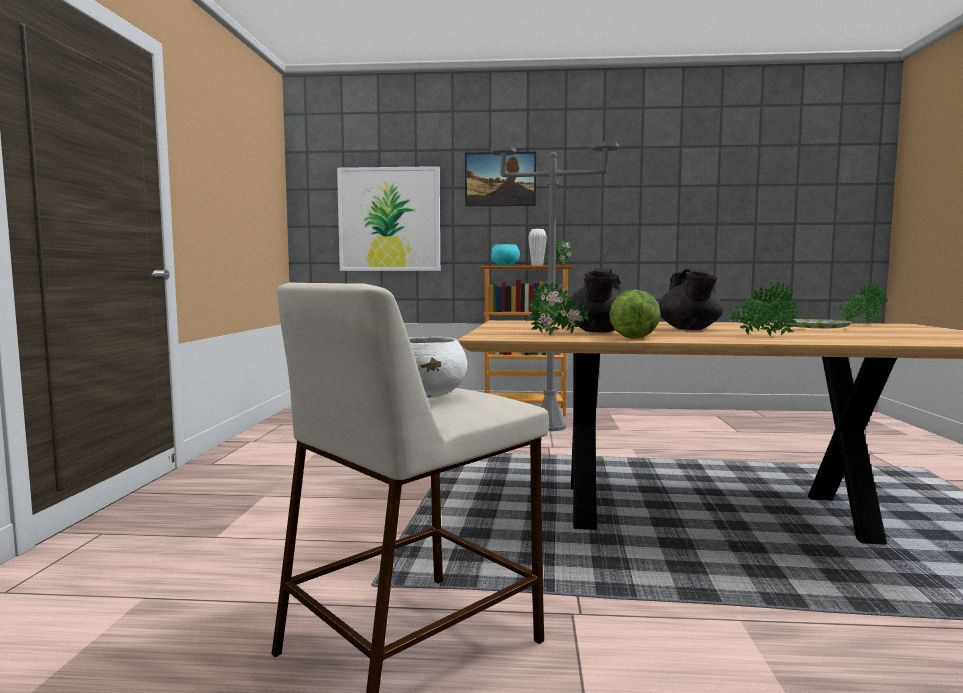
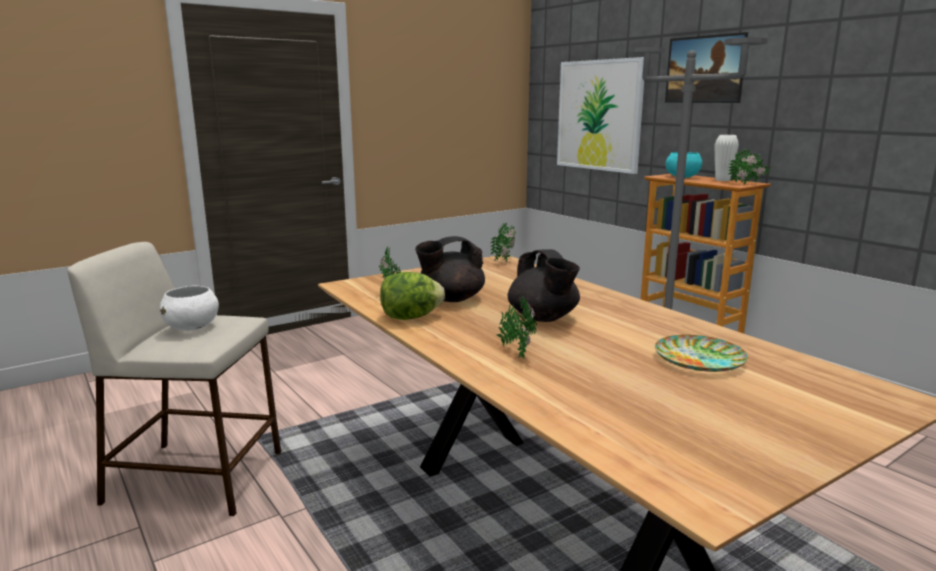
camera: 50 degrees right, 10 degrees up
black teapot [658,268,723,330] -> black teapot turned 75 degrees counterclockwise [508,249,580,322]
potted plant [838,281,888,324] -> potted plant moved to [491,223,516,262]

